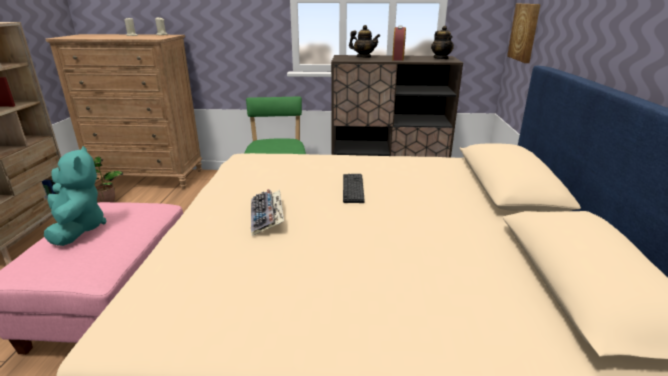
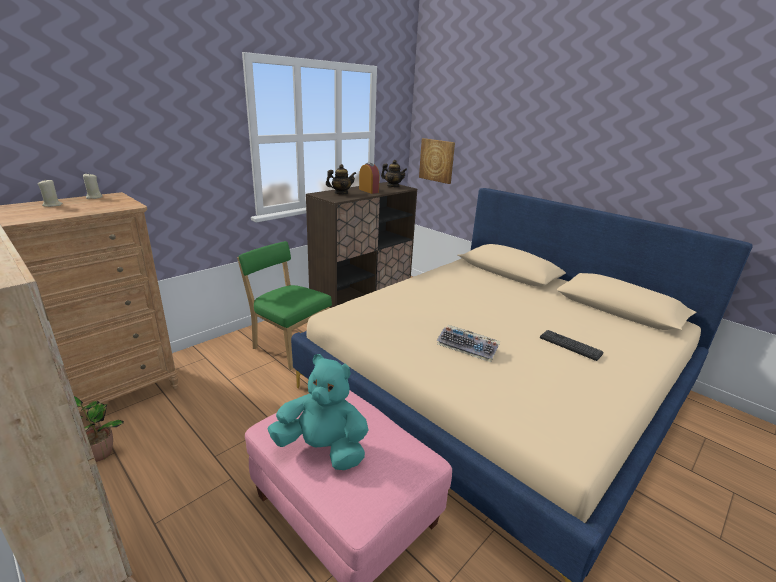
camera: 50 degrees left, 0 degrees up
keyboard [343,174,365,203] -> keyboard moved to [540,330,604,361]

